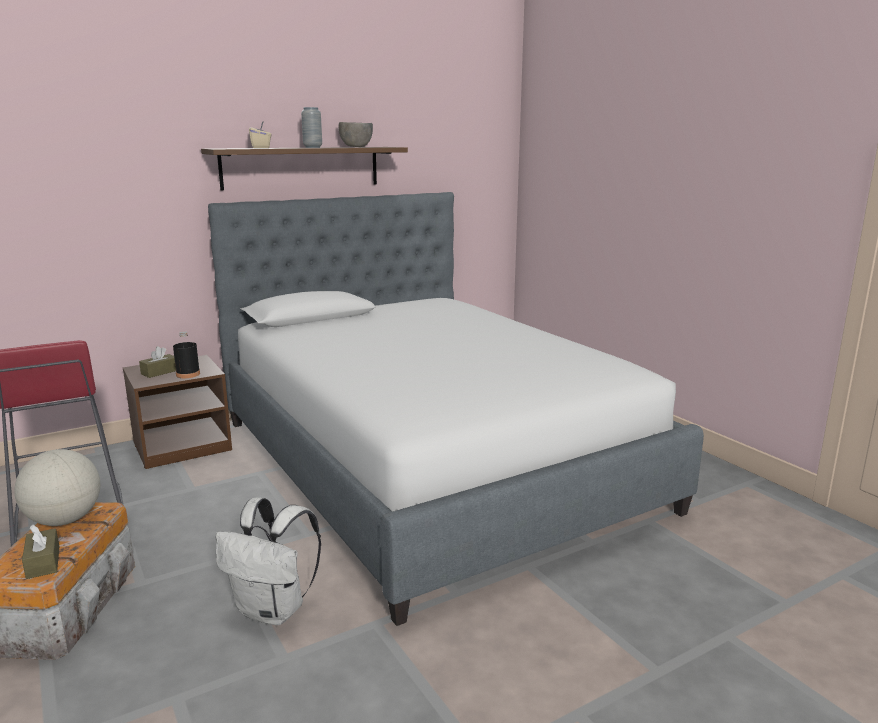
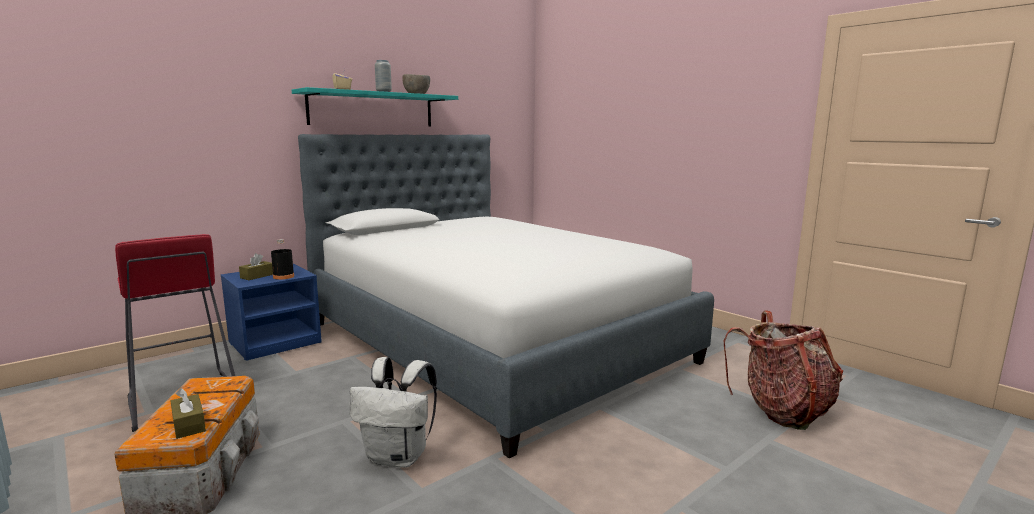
camera: 10 degrees left, 5 degrees down
globe [14,449,100,526] -> none
brown nightstand [123,355,232,469] -> blue nightstand [221,264,322,361]
brown shelf [201,147,408,190] -> turquoise shelf [292,87,458,127]
none -> backpack [724,311,843,430]

